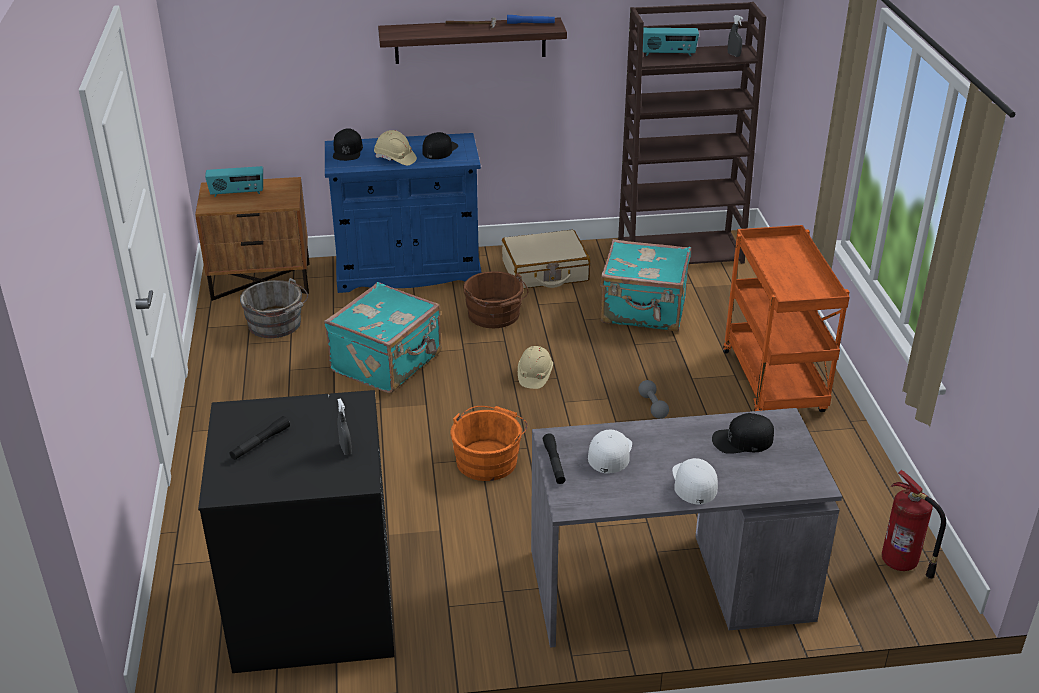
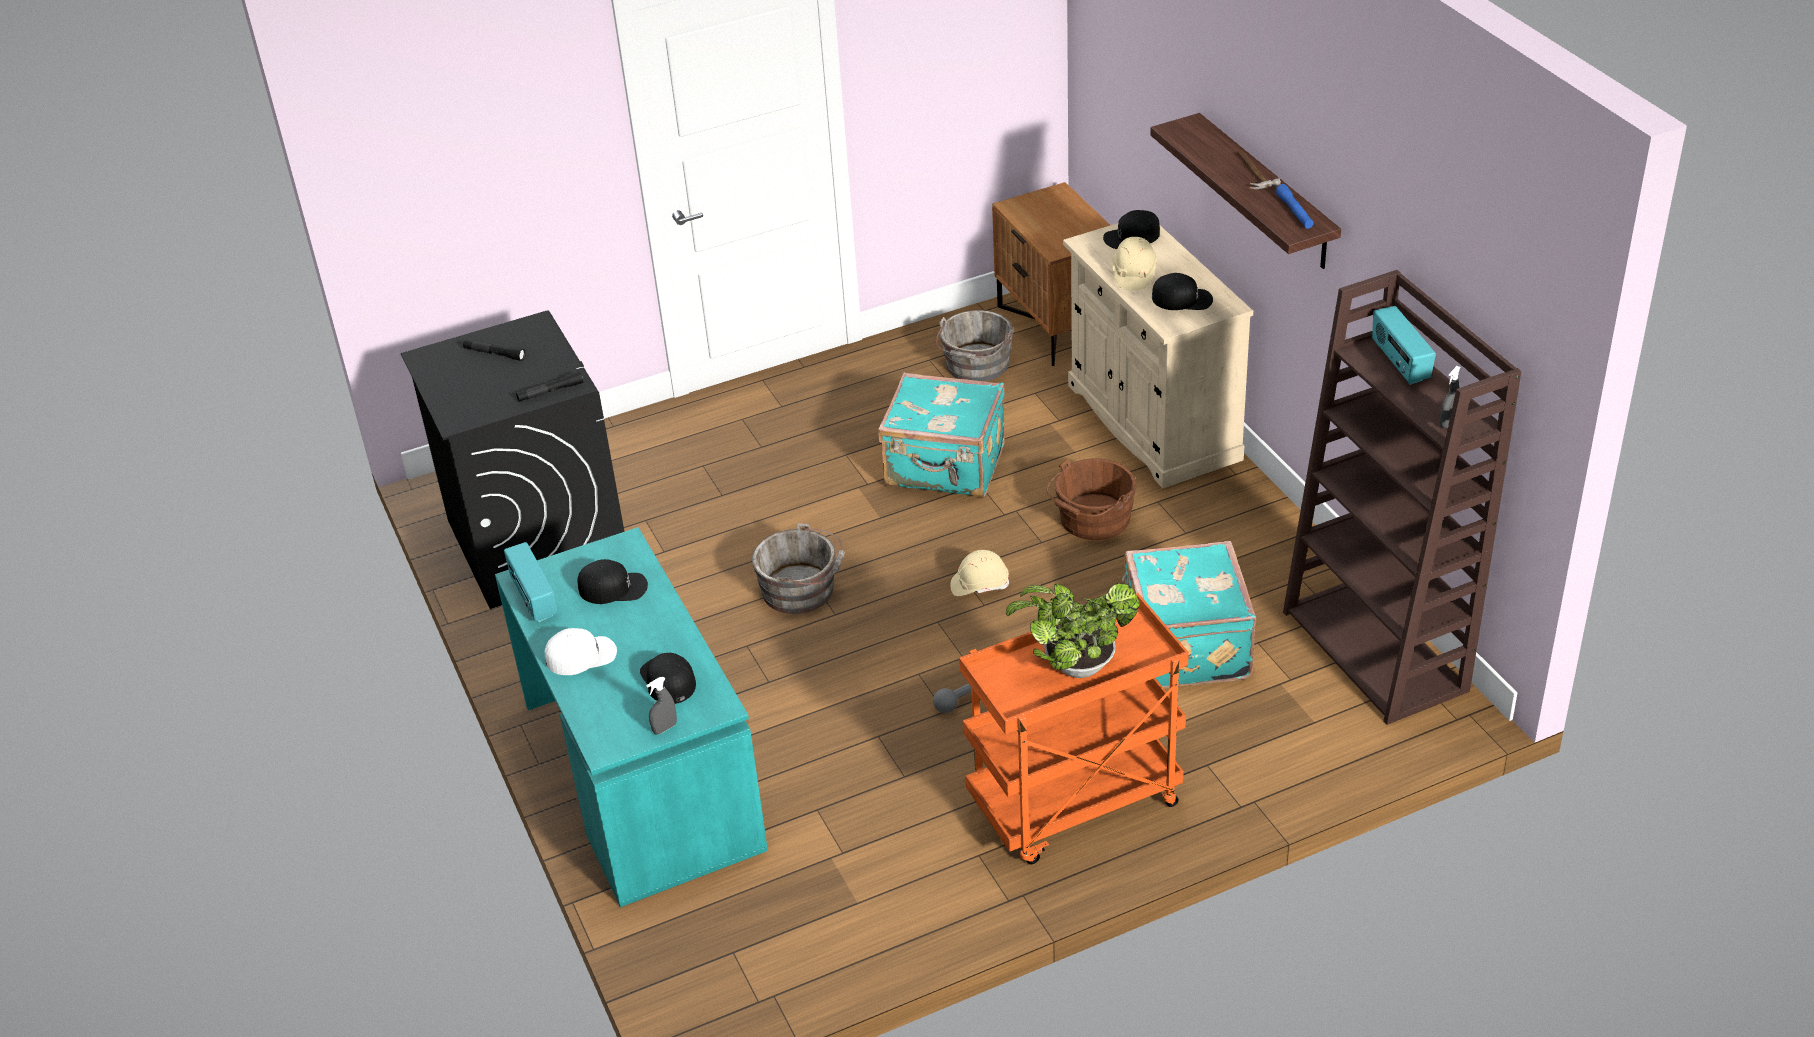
camera: 75 degrees right, 5 degrees up
radio [205,166,263,197] -> radio moved to [504,542,558,622]
blue cabinet [325,133,481,293] -> beige cabinet [1063,223,1253,488]
grey spray bottle [337,398,352,455] -> grey spray bottle moved to [646,677,677,735]
orange bucket [451,406,528,481] -> grey bucket [752,523,845,614]
beige suitcase [502,230,590,289] -> none
grey desk [531,408,842,648] -> turquoise desk [495,527,768,907]
black flashlight [543,433,565,484] -> black flashlight moved to [516,371,583,402]
white cap [588,430,632,474] -> black cap [577,559,648,604]
fire extinguisher [882,470,946,579] -> none
none -> potted plant [1006,583,1139,678]

